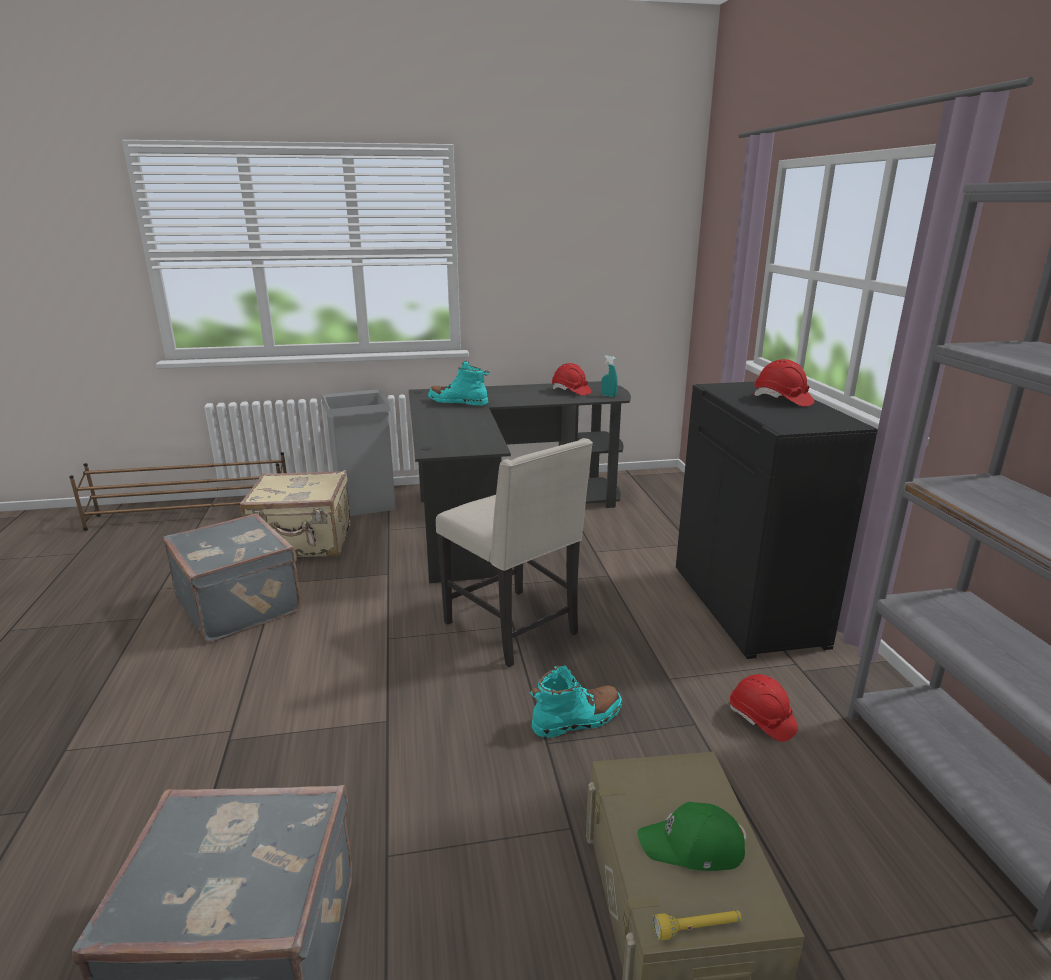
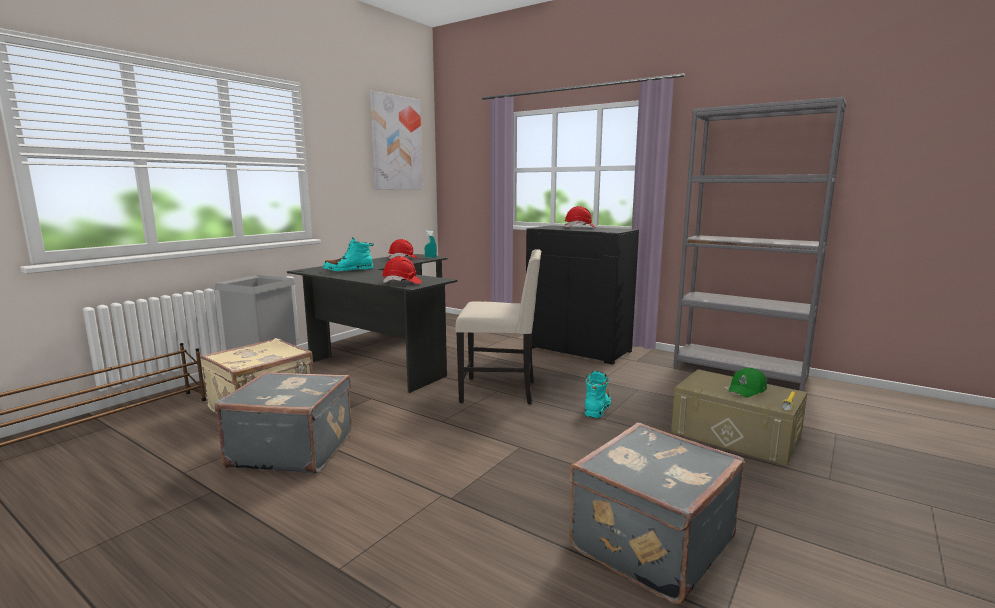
camera: 45 degrees left, 10 degrees down
red hard hat [730,674,798,742] -> red hard hat moved to [382,256,422,284]
none -> picture [370,91,423,190]

